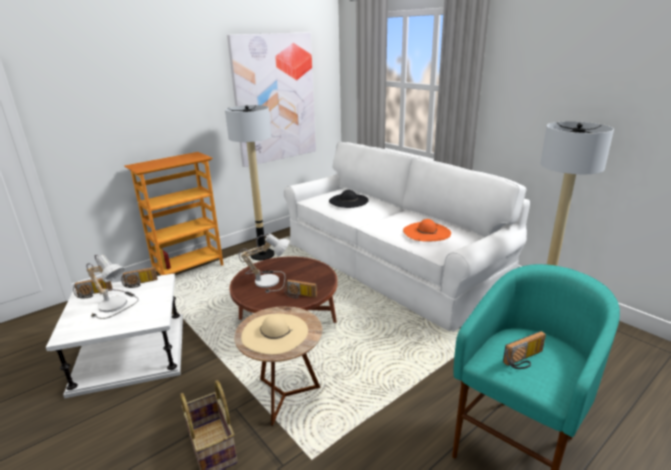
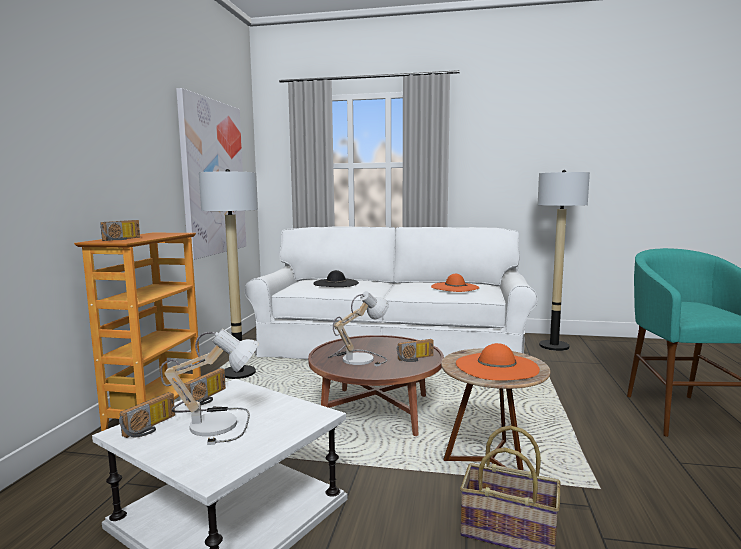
camera: 40 degrees left, 15 degrees down
beige hat [241,314,308,355] -> orange hat [456,343,540,380]
radio [503,331,546,369] -> radio moved to [100,220,140,241]

